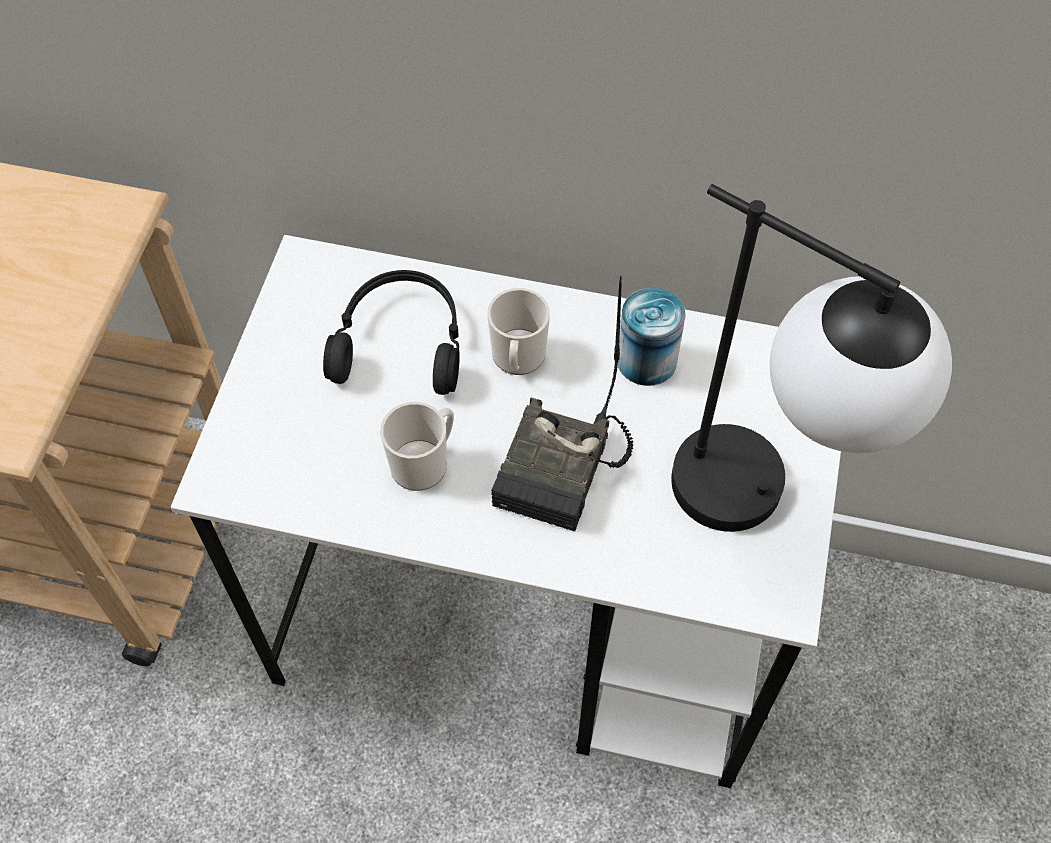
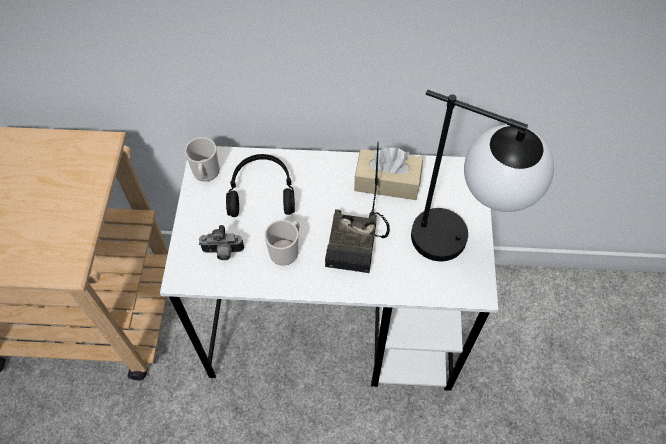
camera: 10 degrees left, 0 degrees up
mug [488,288,550,375] -> mug moved to [185,137,220,181]
can [618,288,686,386] -> beige tissue box [354,147,423,200]
none -> camera [199,225,244,260]

